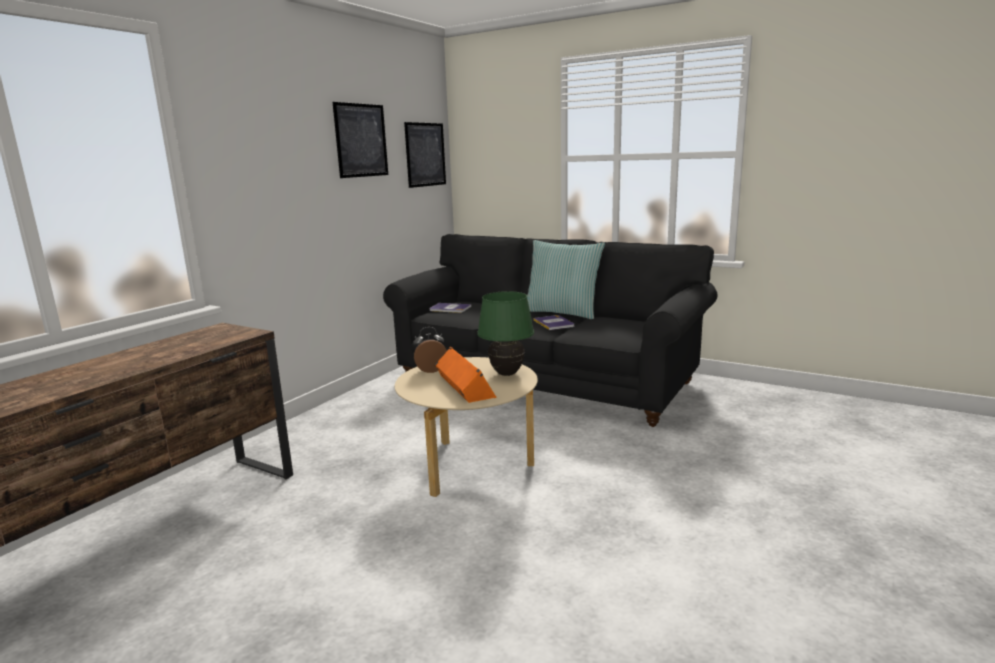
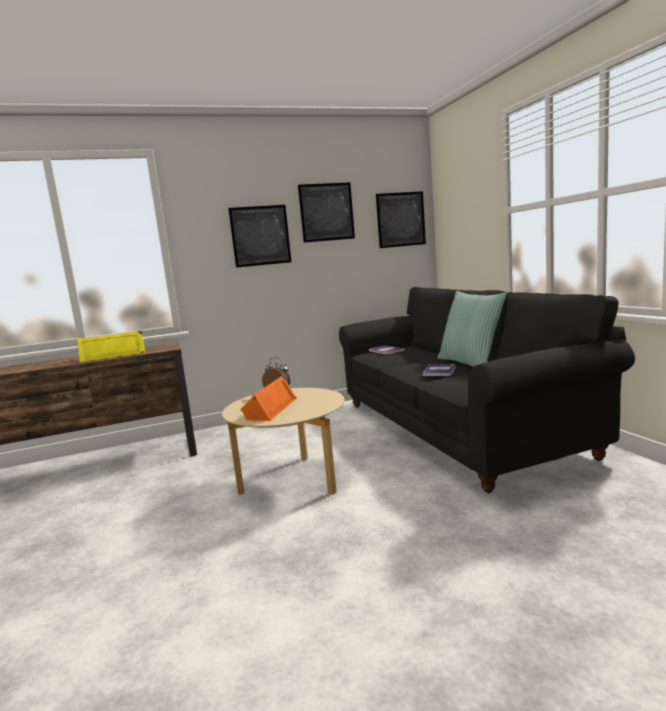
camera: 40 degrees right, 5 degrees down
green table lamp [477,291,534,376] -> none
none -> yellow speaker [77,330,145,362]
none -> picture [228,205,291,268]

